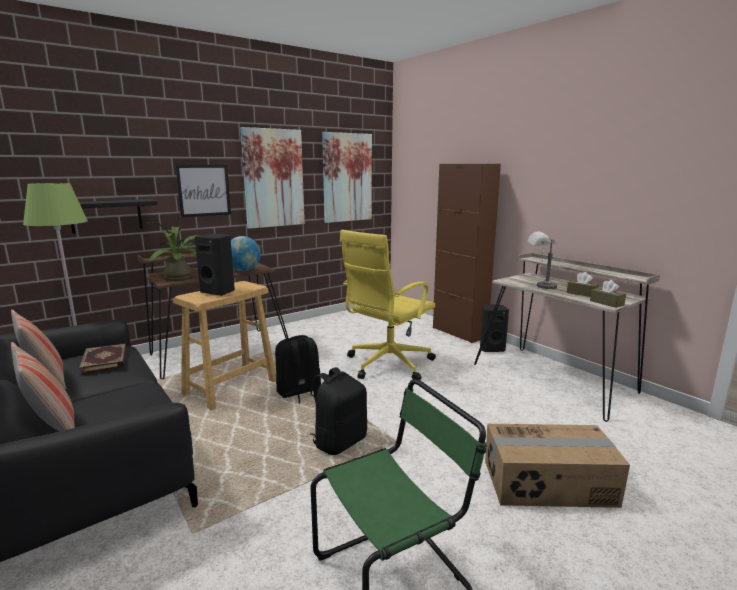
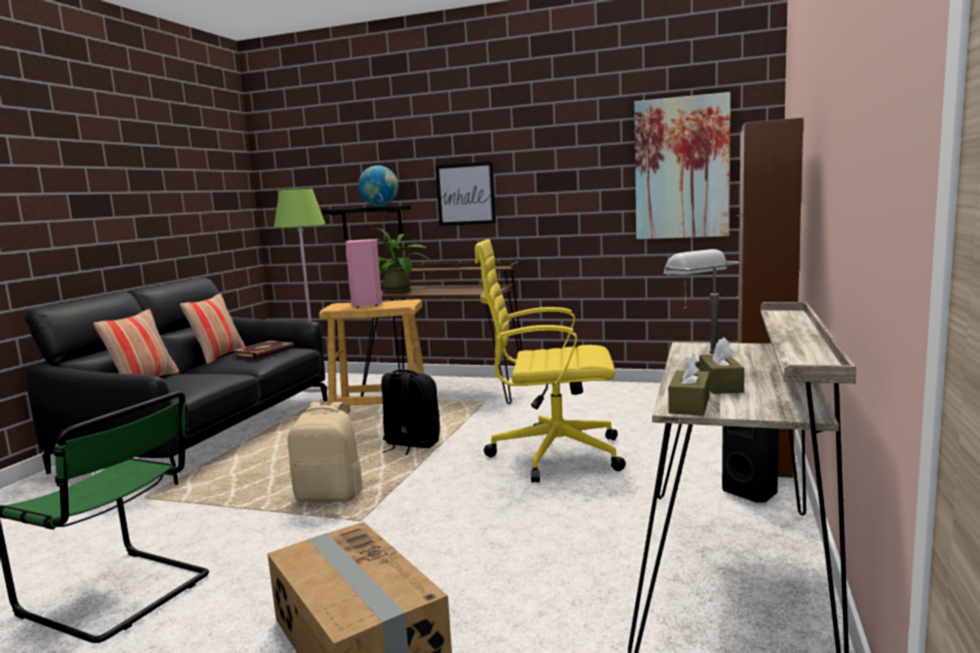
camera: 55 degrees right, 5 degrees down
black speaker [195,234,235,296] -> pink speaker [345,239,382,308]
globe [231,236,261,271] -> globe moved to [358,165,398,206]
picture [240,127,305,229] -> none
black backpack [310,367,367,455] -> beige backpack [288,402,363,502]

